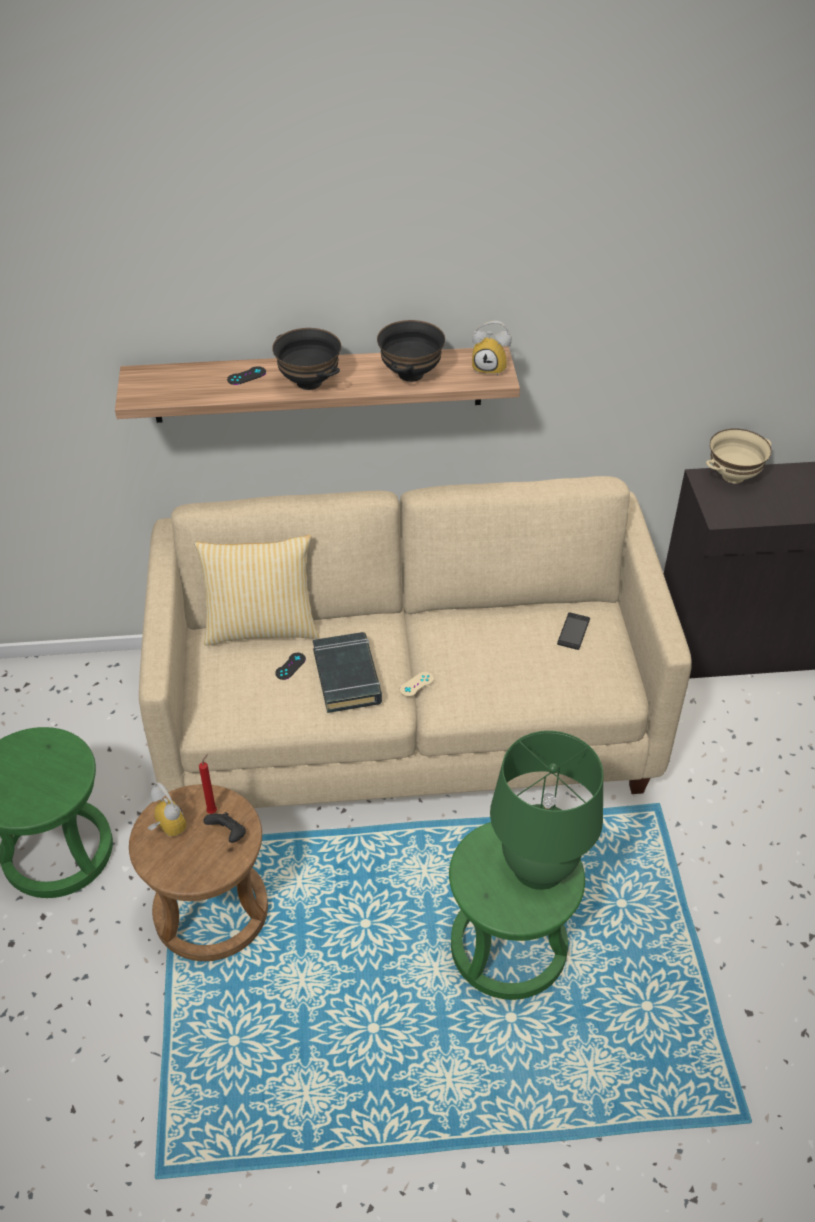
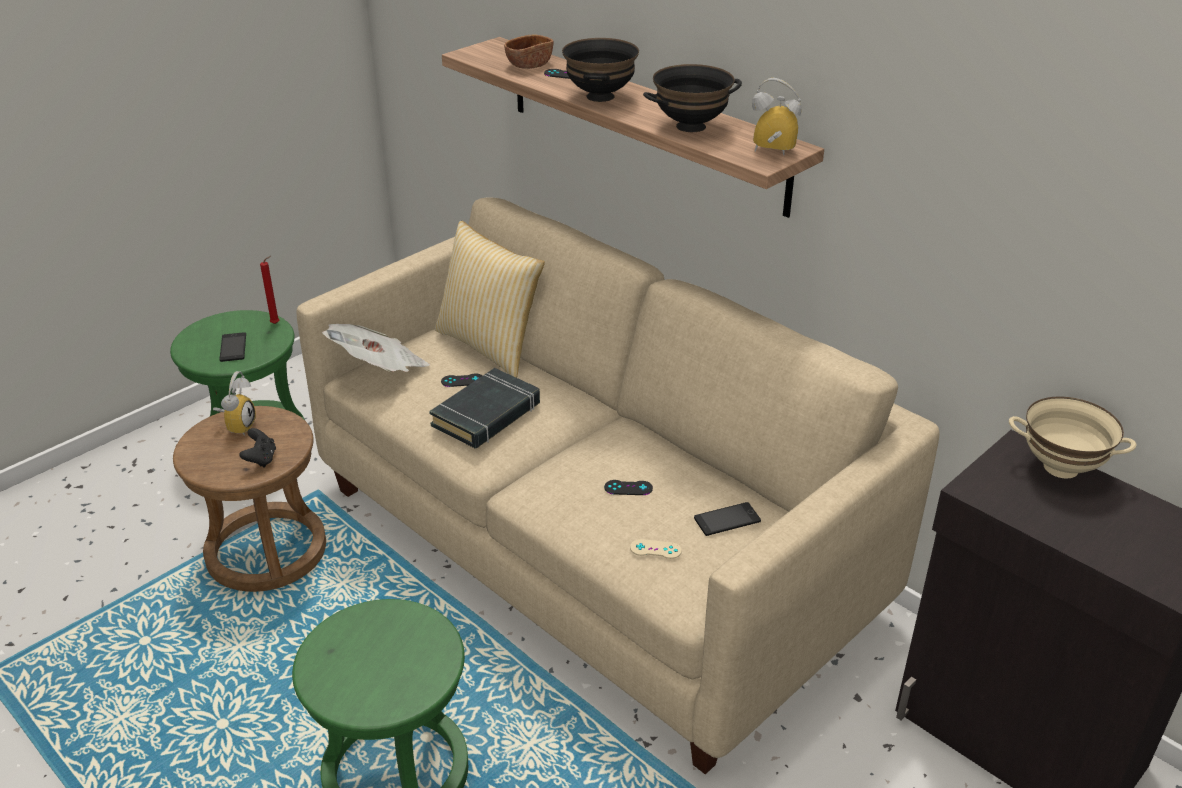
camera: 50 degrees right, 10 degrees down
red candle [199,754,217,814] -> red candle moved to [260,256,279,324]
beige game controller [400,672,434,697] -> beige game controller moved to [630,539,682,559]
alarm clock [472,321,512,376] -> alarm clock turned 135 degrees clockwise [752,78,802,155]
green table lamp [490,731,603,890] -> none
none -> phone [219,332,246,362]
none -> newspaper [322,324,430,372]
none -> brown bowl [504,35,554,69]
none -> black game controller [604,480,653,495]

